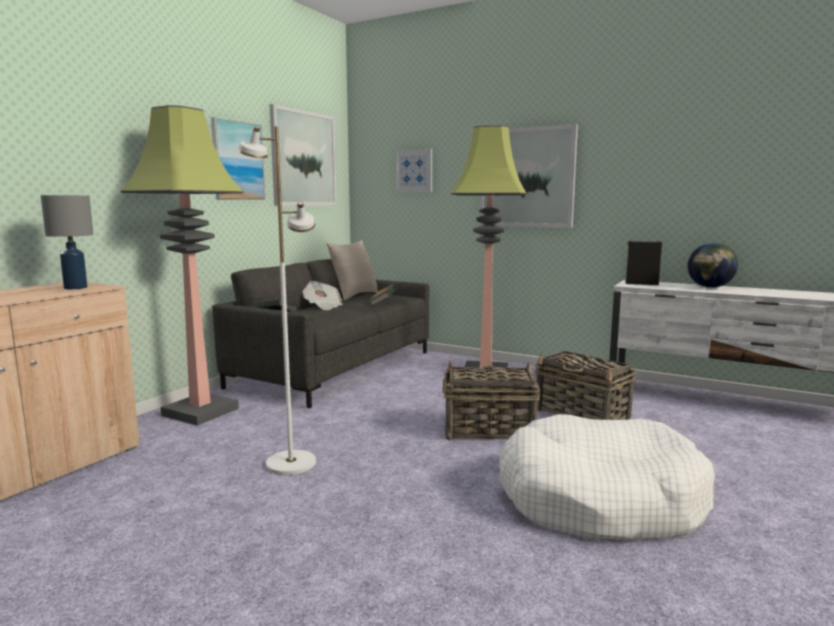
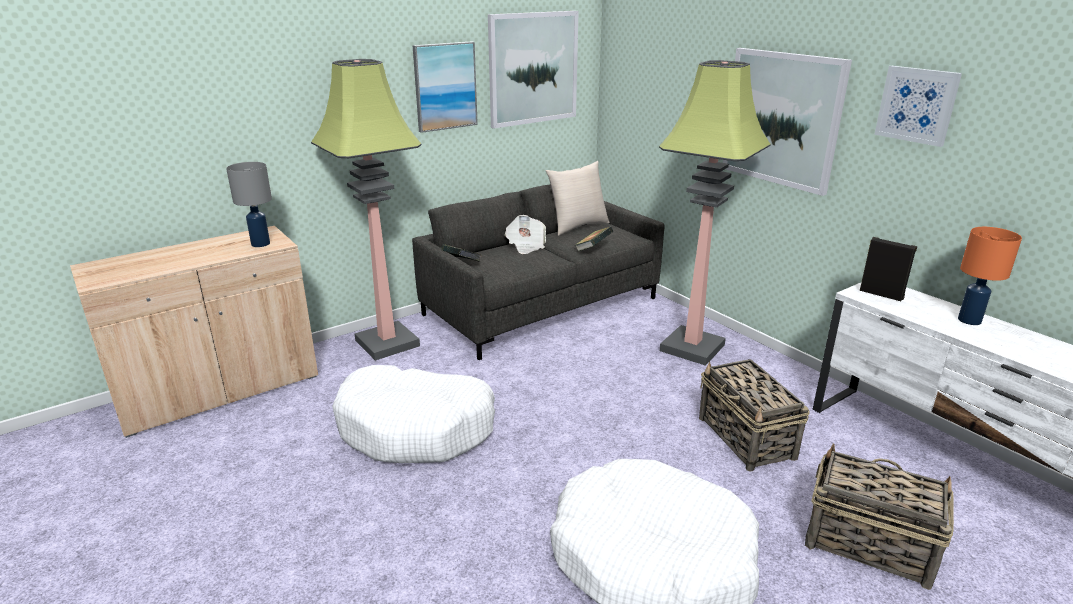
camera: 25 degrees right, 15 degrees up
white floor lamp [237,126,316,475] -> white dog bed [332,365,495,463]
picture [395,149,432,192] -> picture moved to [874,66,962,147]
basket [443,361,540,441] -> basket moved to [805,443,954,590]
globe [688,243,738,288] -> orange table lamp [958,227,1022,325]

